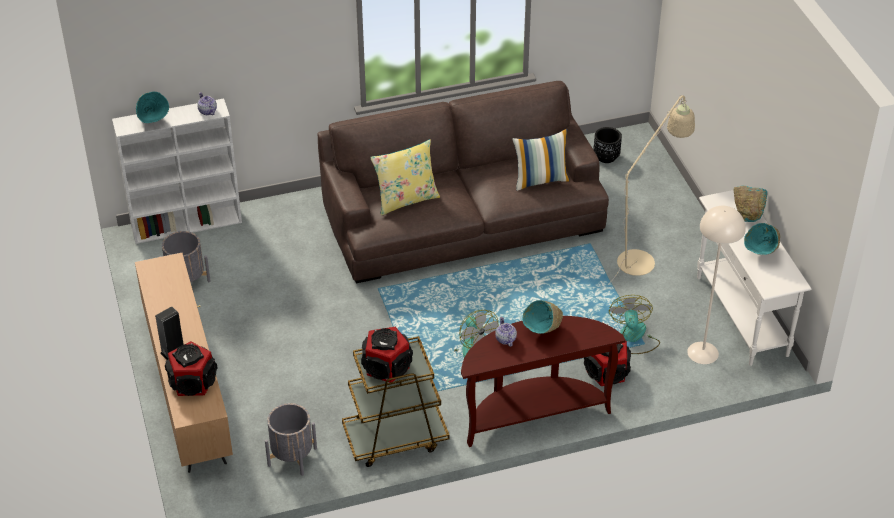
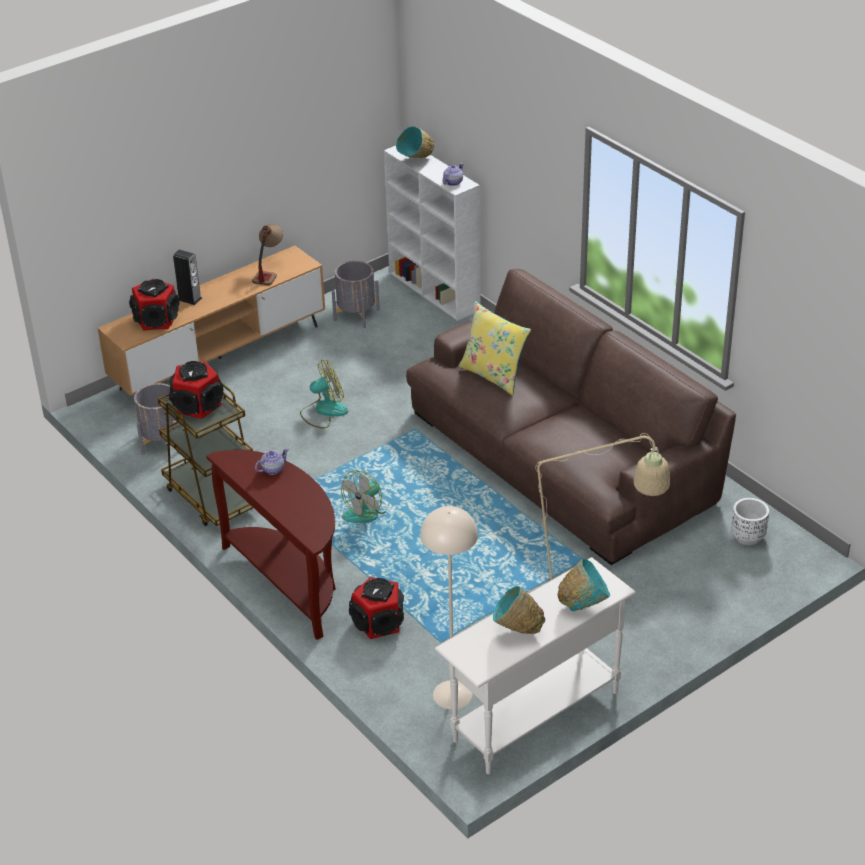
camera: 70 degrees right, 5 degrees down
pillow [512,129,570,191] -> none
turquoise bowl [522,300,563,334] -> none
black planter [593,127,622,163] -> white planter [731,498,769,545]
fan [609,295,660,354] -> fan moved to [300,360,348,428]
none -> table lamp [252,224,283,285]

